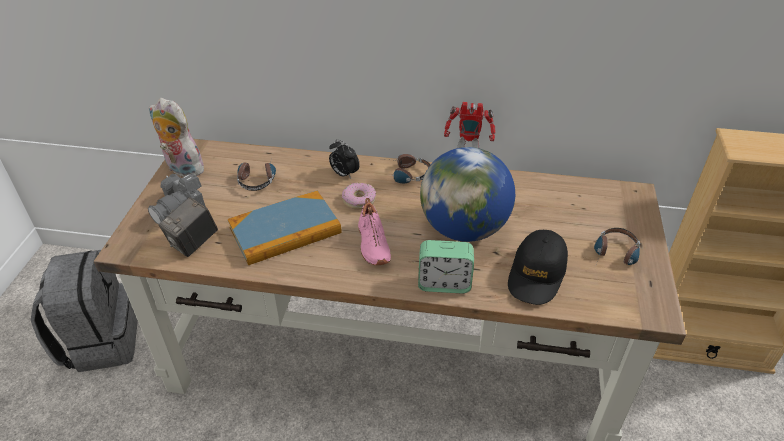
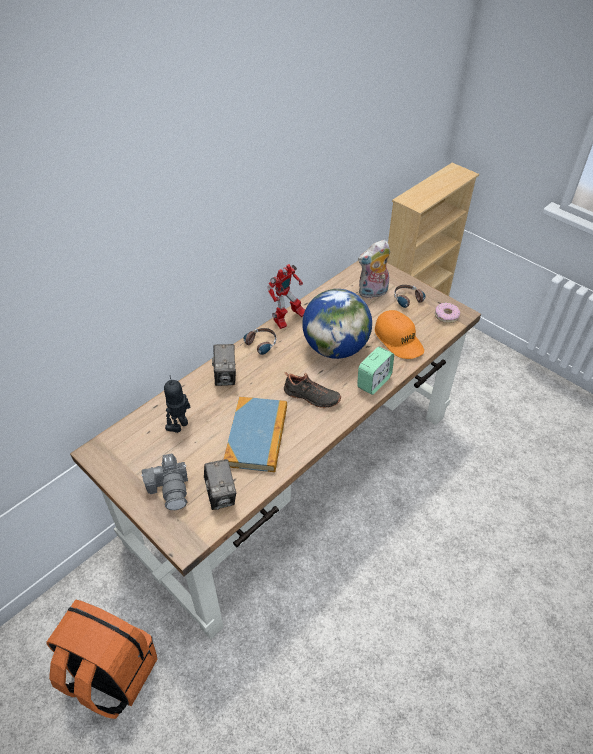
camera: 55 degrees left, 5 degrees up
grey backpack [31,250,138,372] -> orange backpack [47,599,157,719]
plush toy [149,98,204,177] -> plush toy moved to [358,240,390,299]
headphones [237,157,276,191] -> toy robot [164,376,191,433]
alarm clock [329,139,360,179] -> camera [212,344,236,386]
donut [342,183,376,210] -> donut moved to [435,303,460,323]
pink shoe [358,198,391,265] -> black shoe [284,372,341,408]
black cap [508,230,568,305] -> orange cap [375,310,424,359]

